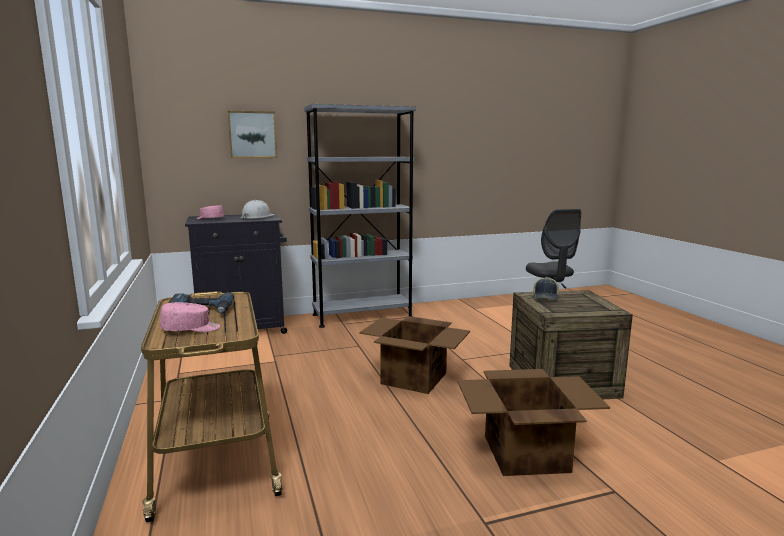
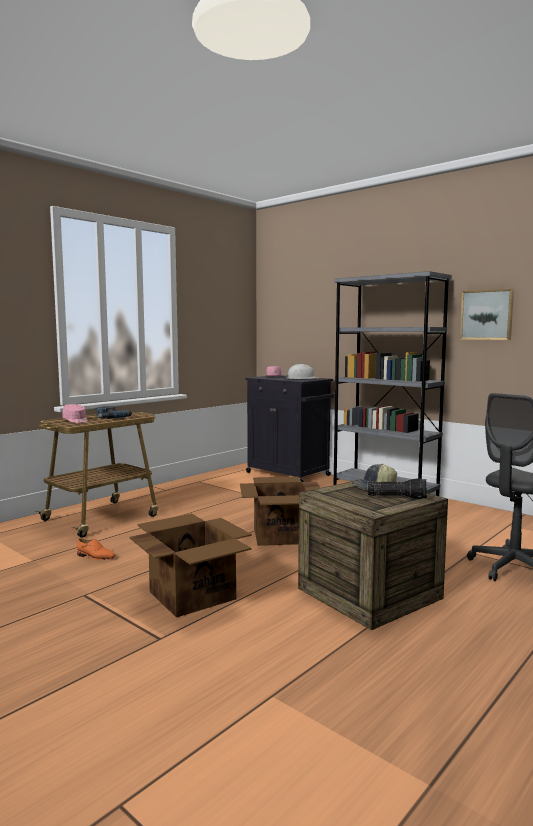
camera: 60 degrees right, 5 degrees down
picture [227,111,277,158] -> picture moved to [460,289,514,340]
none -> orange shoe [77,538,115,560]
none -> flashlight [368,478,427,499]

